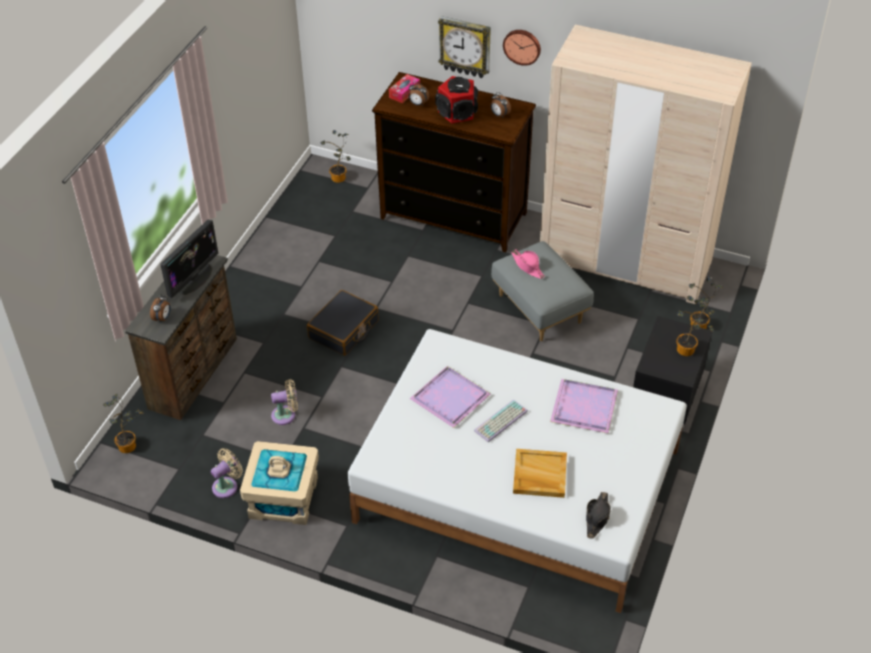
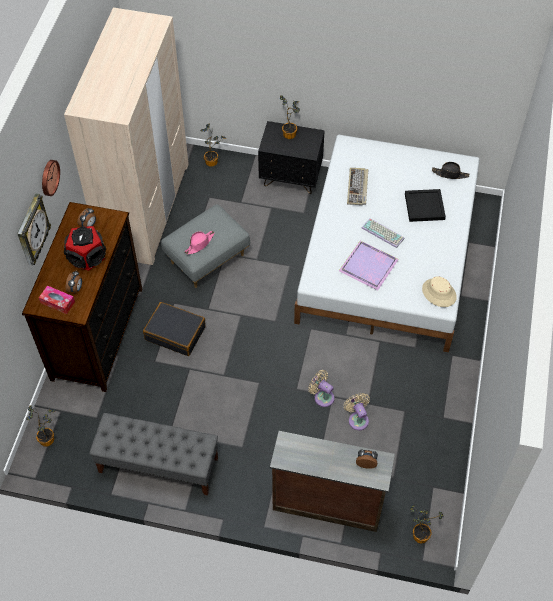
camera: 100 degrees left, 10 degrees up
monitor [160,220,218,298] -> none
beige fan [211,448,243,498] -> beige fan moved to [308,370,335,407]
beige storage box [240,441,319,525] -> none
black suitcase [307,290,379,356] -> black suitcase moved to [143,302,205,356]
beige tray [513,449,567,498] -> black tray [405,189,446,222]
purple tray [550,379,618,434] -> keyboard [347,168,368,205]
none -> grey bench [89,413,218,496]
none -> beige hat [422,276,457,307]

